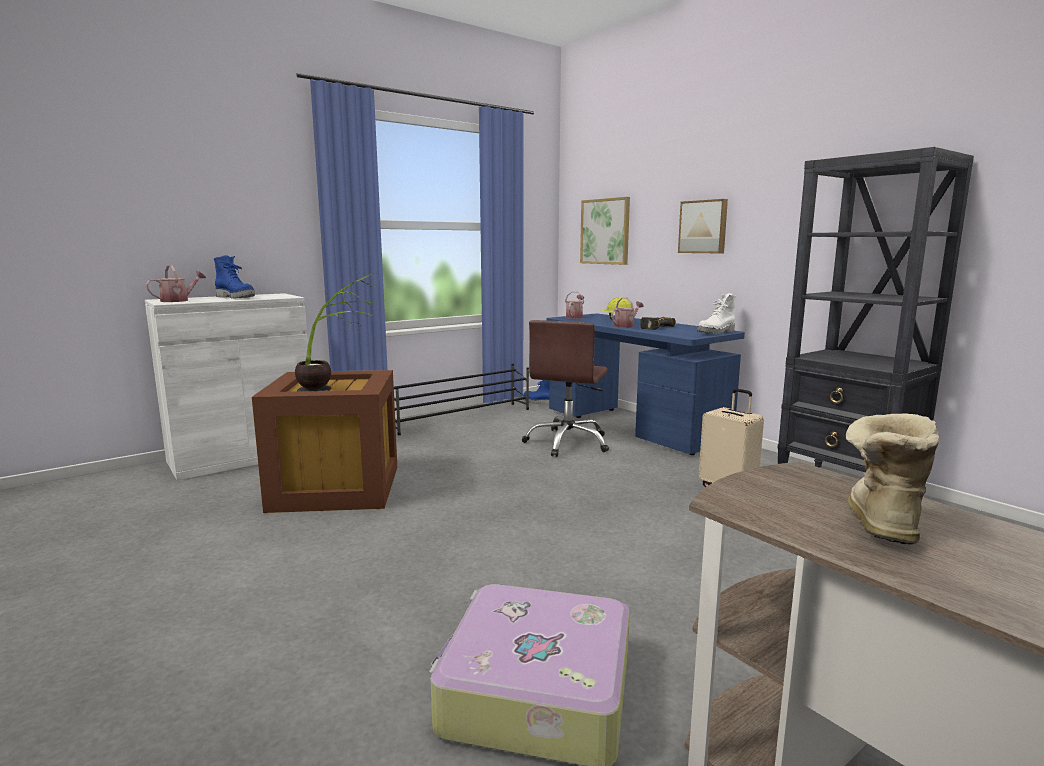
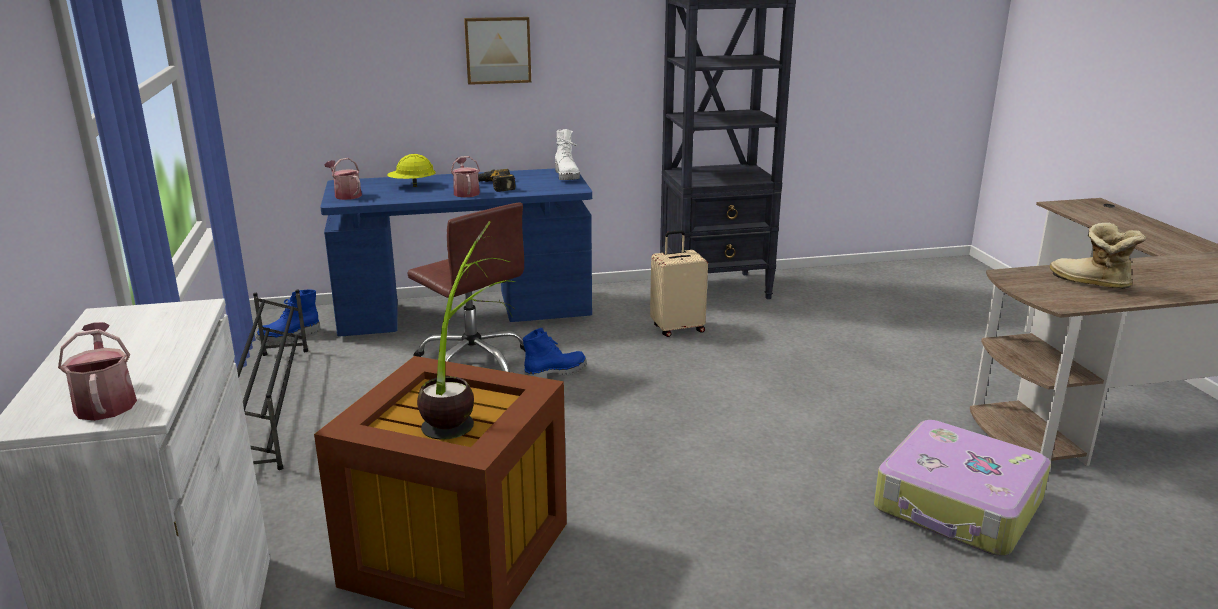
camera: 65 degrees left, 10 degrees up
blue boot [214,255,255,298] -> blue boot moved to [523,328,587,379]
picture [580,197,630,265] -> none

